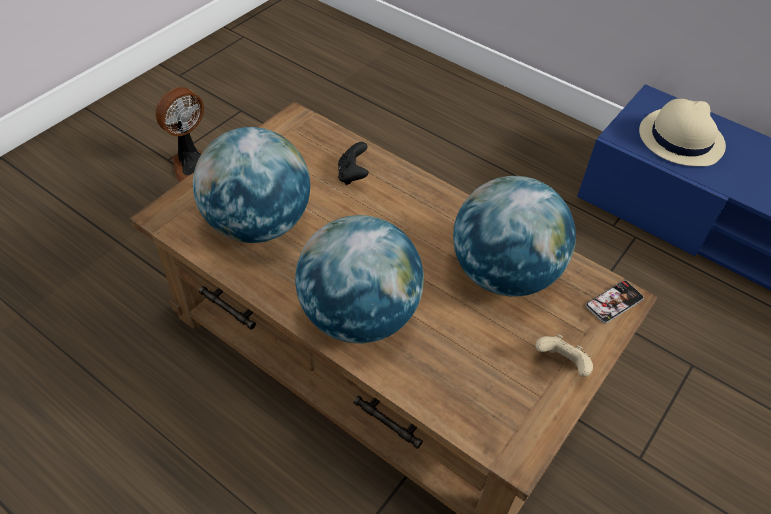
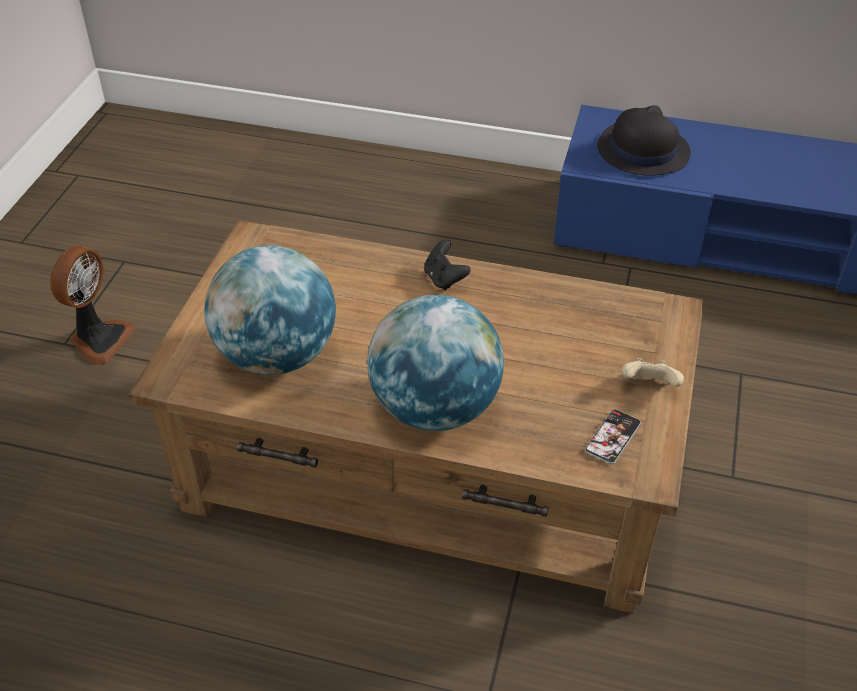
camera: 20 degrees left, 5 degrees down
black game controller [338,142,369,185] -> black game controller moved to [424,240,471,291]
globe [453,176,576,297] -> none
phone [586,280,644,323] -> phone moved to [585,409,641,464]
beige hat [639,99,726,166] -> black hat [597,105,690,176]

